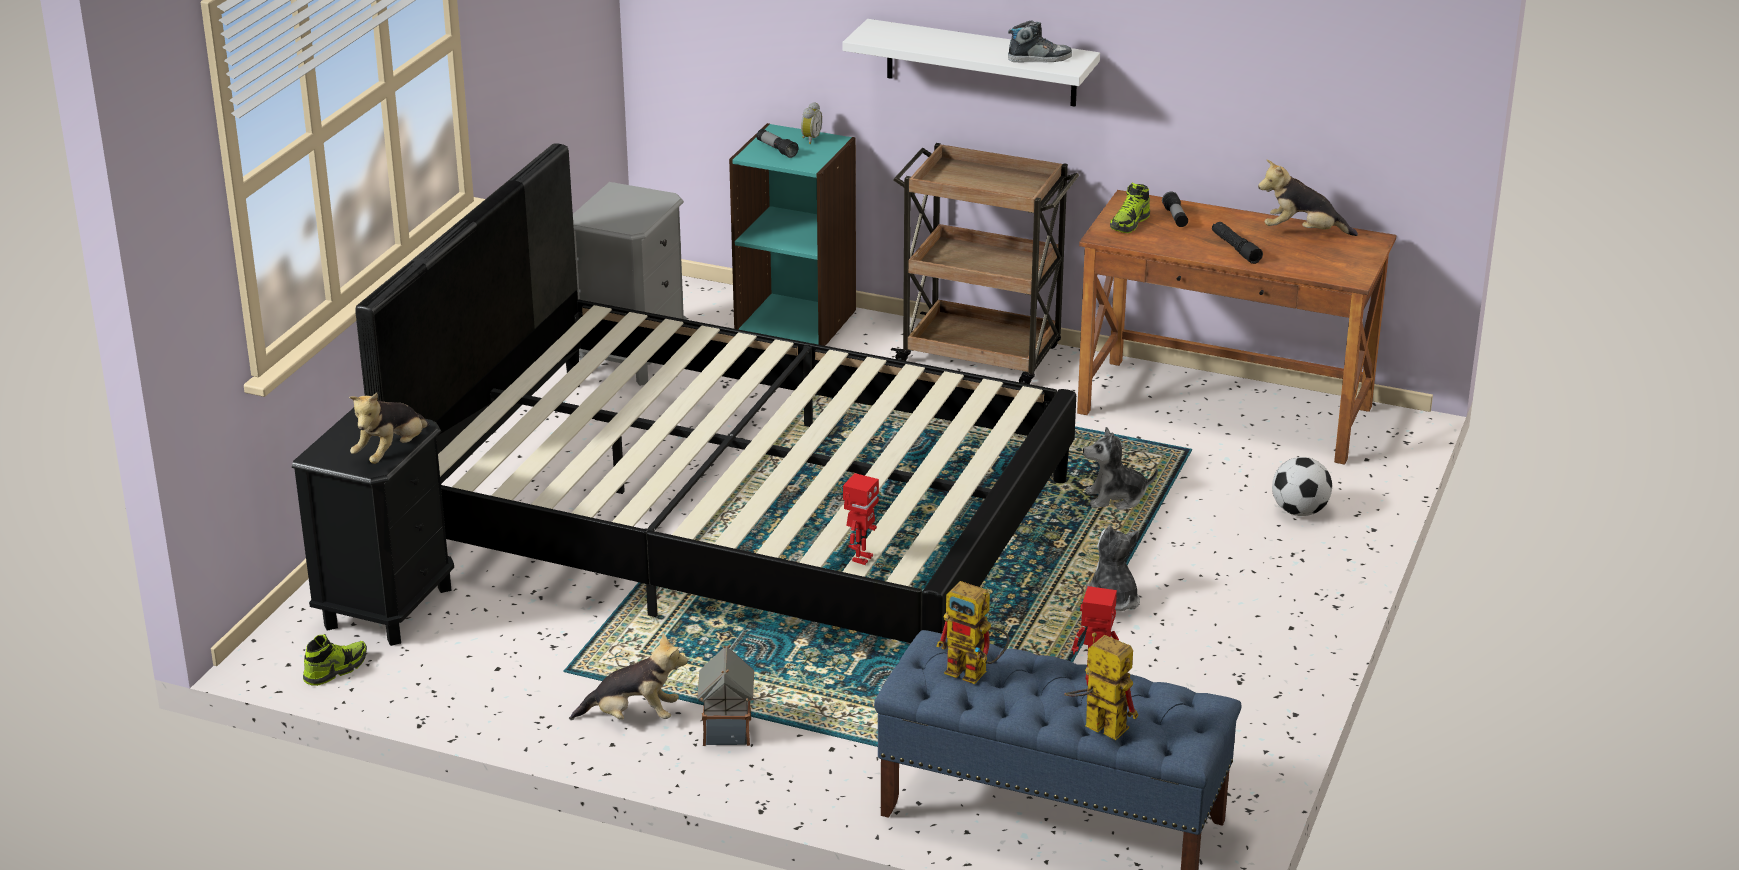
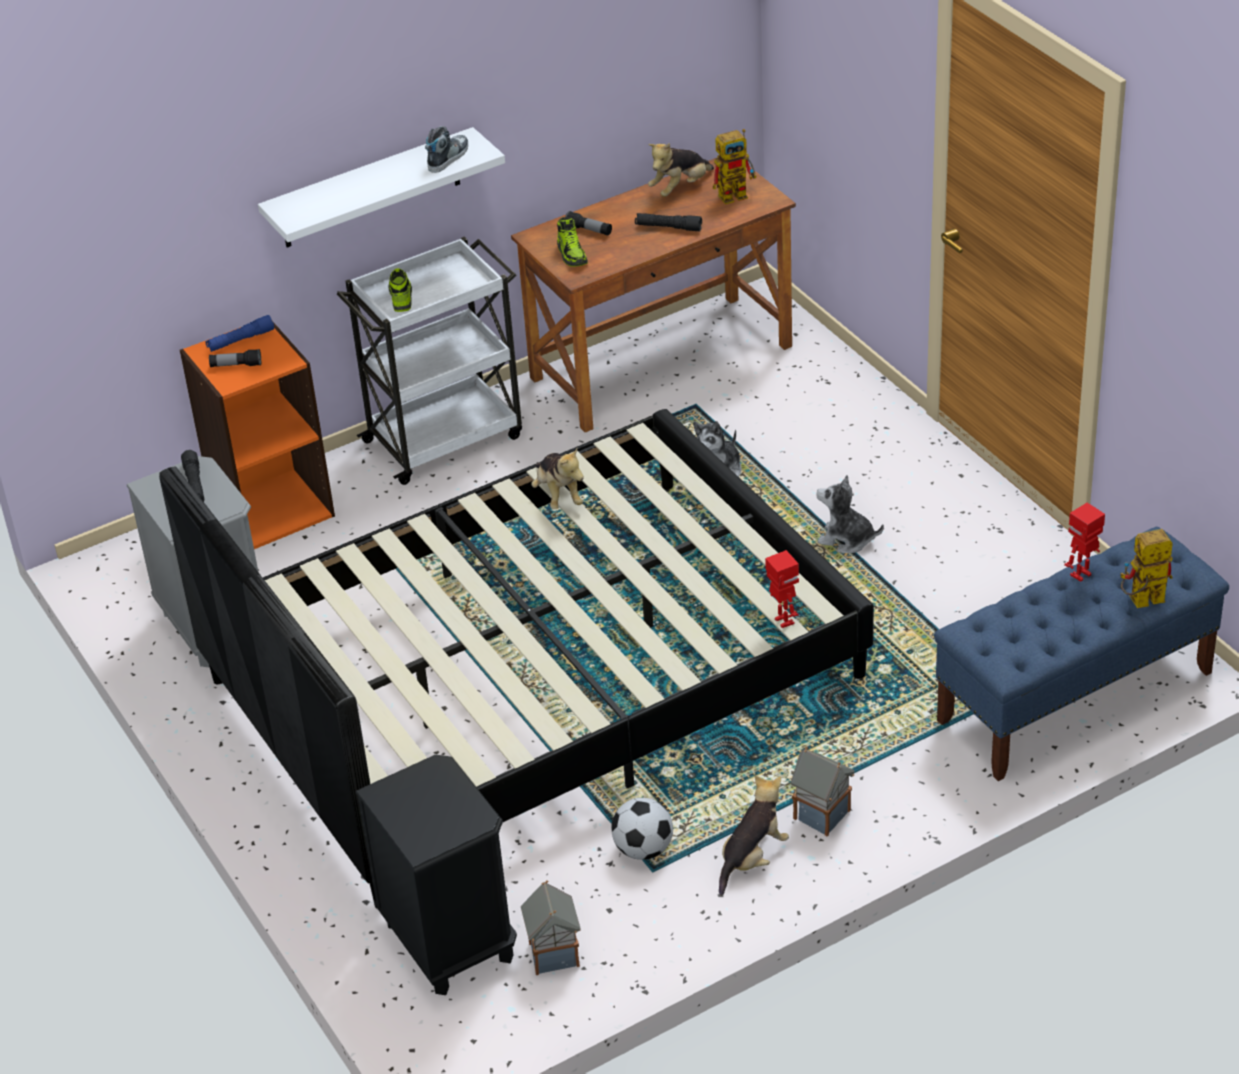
camera: 50 degrees left, 10 degrees up
shoe [303,635,367,686] -> shoe moved to [389,268,412,312]
plush toy [349,393,429,464] -> plush toy moved to [531,448,584,510]
turquoise bookcase [729,123,856,346] -> orange bookcase [180,321,335,549]
alarm clock [801,102,822,144] -> blue flashlight [206,315,274,352]
brown cart [891,143,1079,384] -> white cart [337,237,522,485]
toy robot [936,581,1009,684] -> toy robot moved to [713,129,757,204]
football [1272,457,1332,516] -> football moved to [611,798,673,860]
none -> black flashlight [181,450,204,502]
none -> toy house [521,880,581,975]

